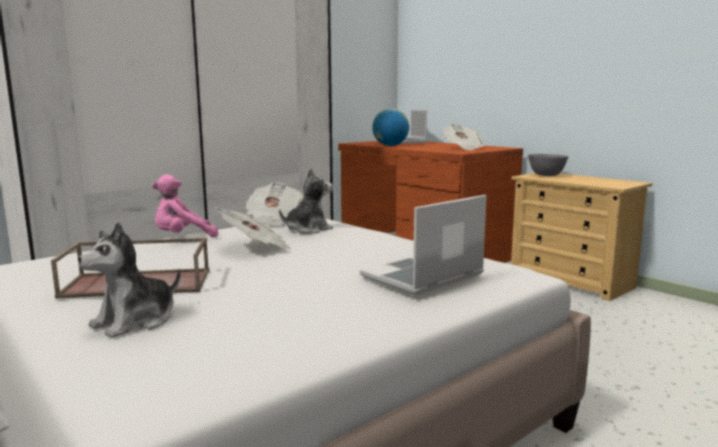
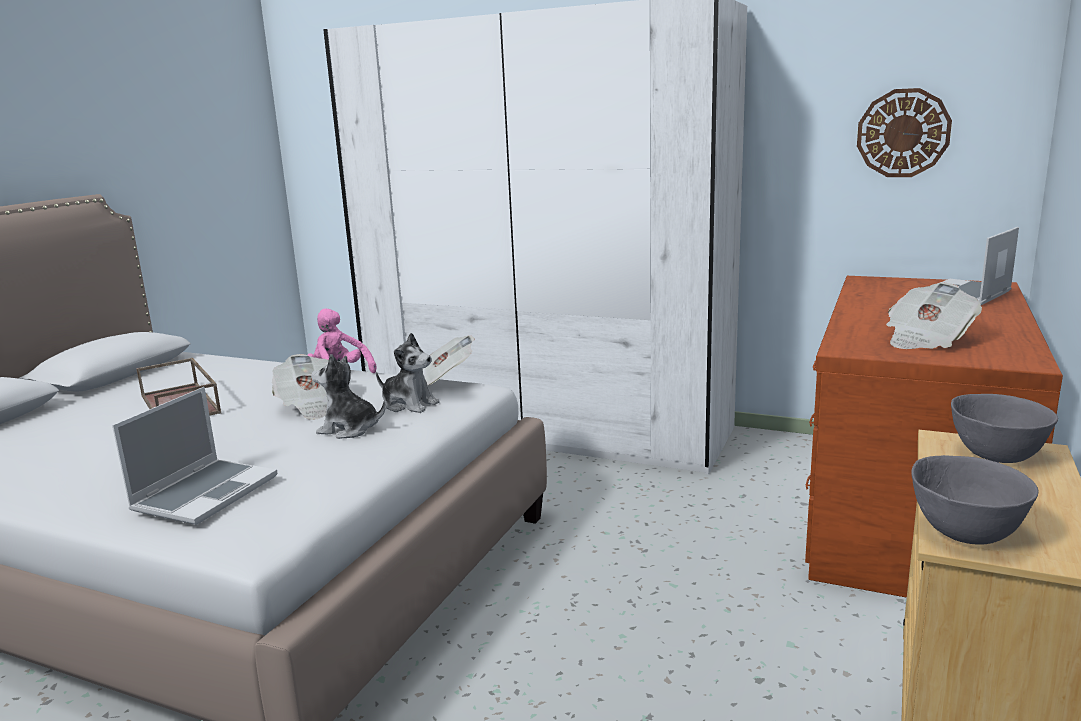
camera: 65 degrees right, 5 degrees up
plush toy [78,222,181,338] -> plush toy moved to [311,354,386,439]
laptop [360,195,487,295] -> laptop turned 90 degrees clockwise [112,387,277,525]
globe [372,109,409,146] -> none
none -> wall clock [857,88,952,177]
none -> grey bowl [911,455,1039,545]

